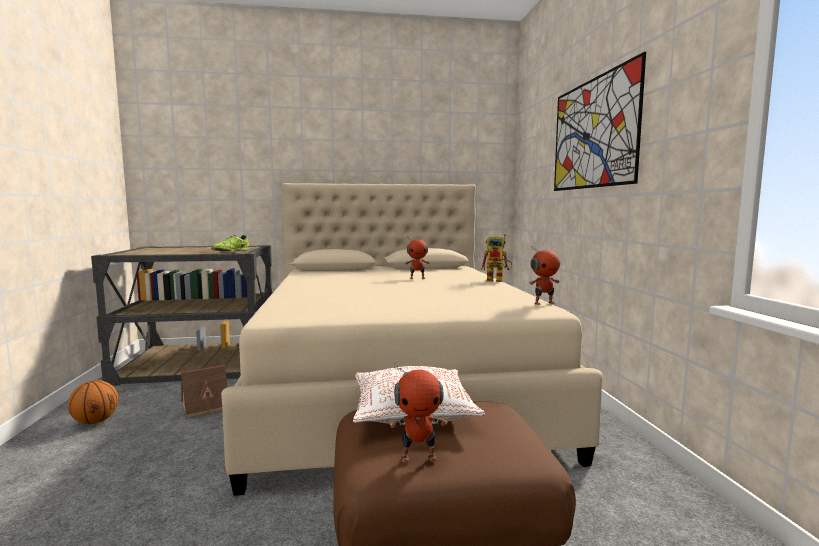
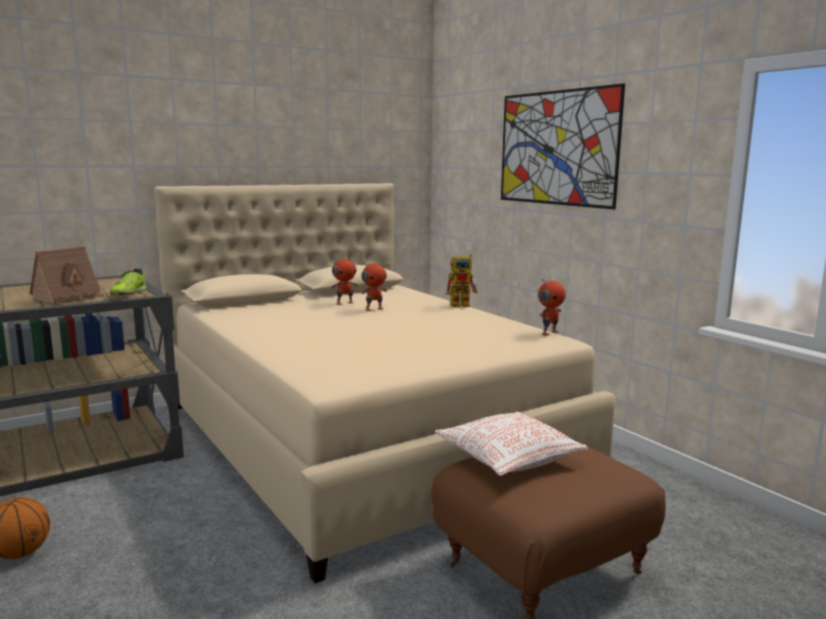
camera: 25 degrees left, 5 degrees up
toy house [180,365,228,418] -> toy house moved to [29,246,108,304]
toy robot [390,363,447,463] -> toy robot moved to [331,257,358,305]

